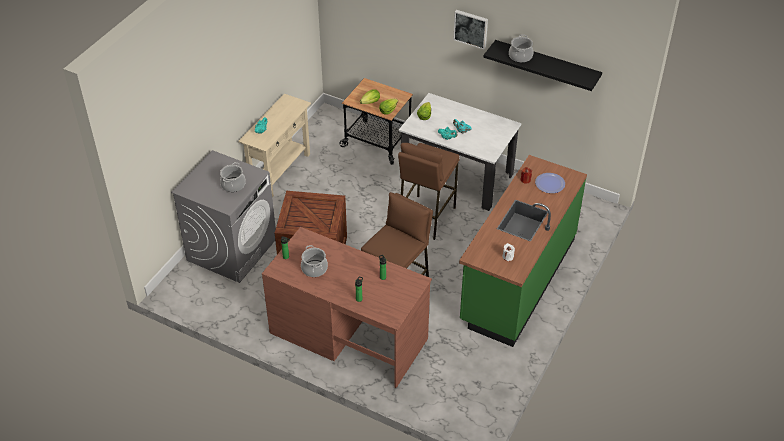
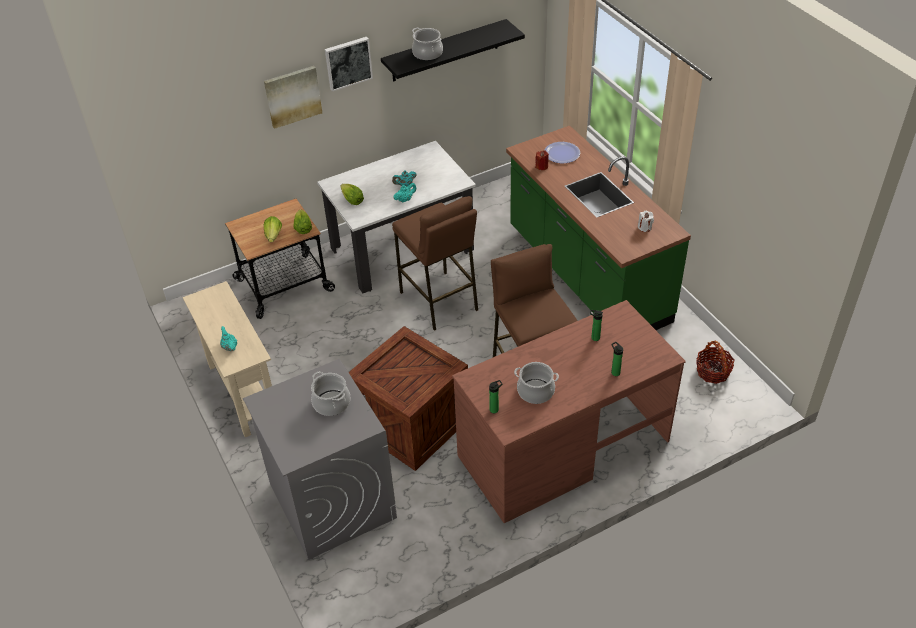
camera: 55 degrees left, 0 degrees up
none -> picture [264,66,322,129]
none -> basket [696,341,735,384]

